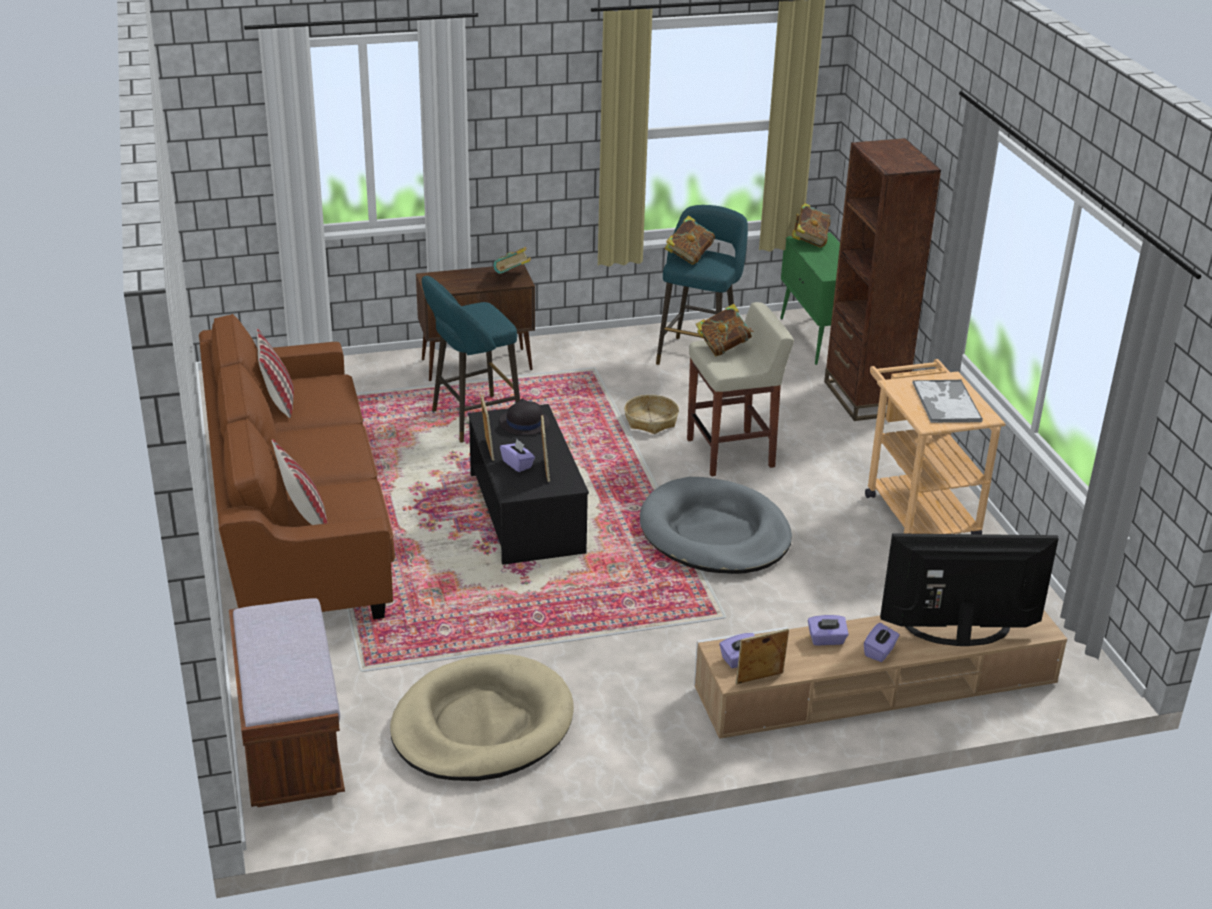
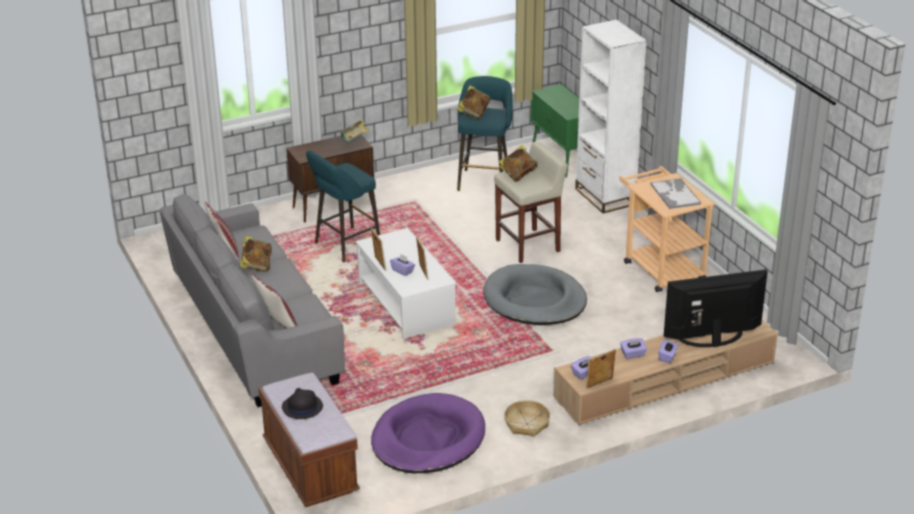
camera: 10 degrees left, 0 degrees up
brown sofa [199,314,395,619] -> grey sofa [159,193,345,407]
beige dog bed [390,654,574,781] -> purple dog bed [371,393,485,473]
black coffee table [468,404,589,565] -> white coffee table [356,228,456,339]
black hat [499,399,550,435] -> black hat moved to [282,388,323,419]
basket [624,395,679,434] -> basket moved to [504,400,550,437]
book [792,203,831,247] -> book moved to [240,236,272,272]
brown bookcase [824,138,941,421] -> white bookcase [575,19,647,213]

